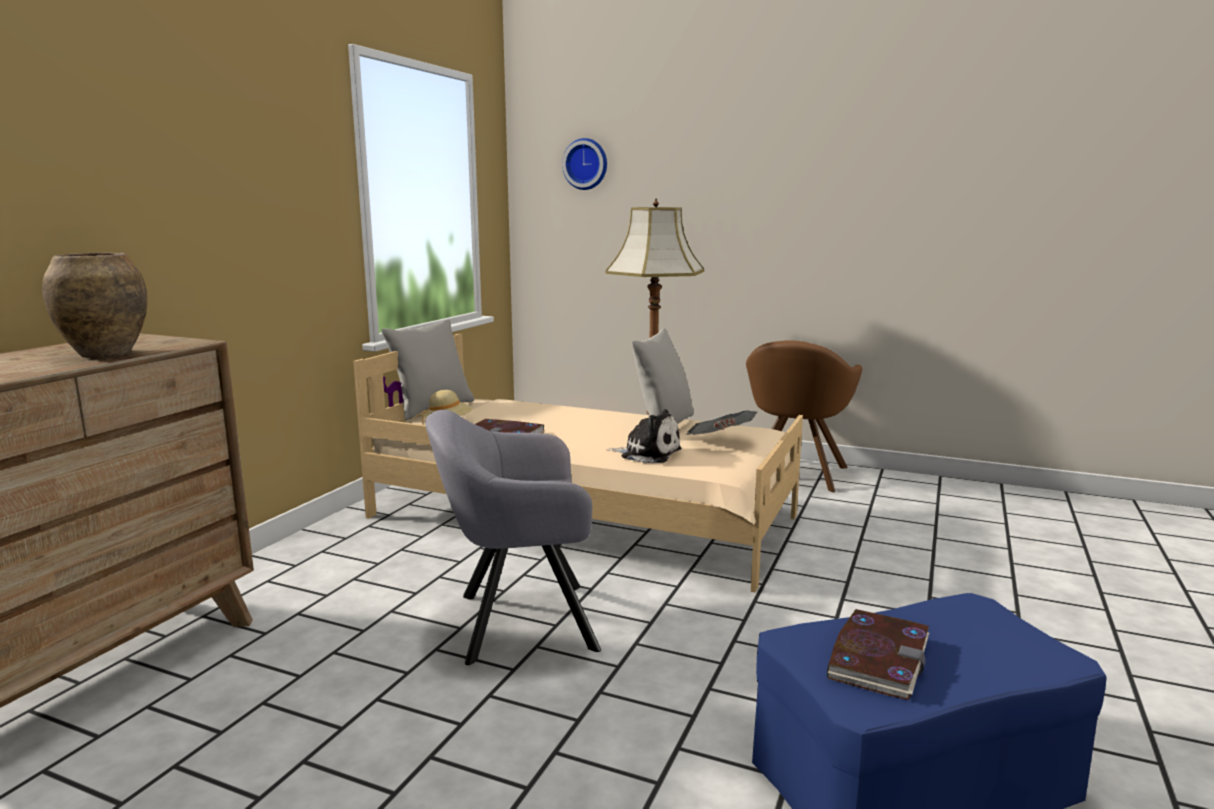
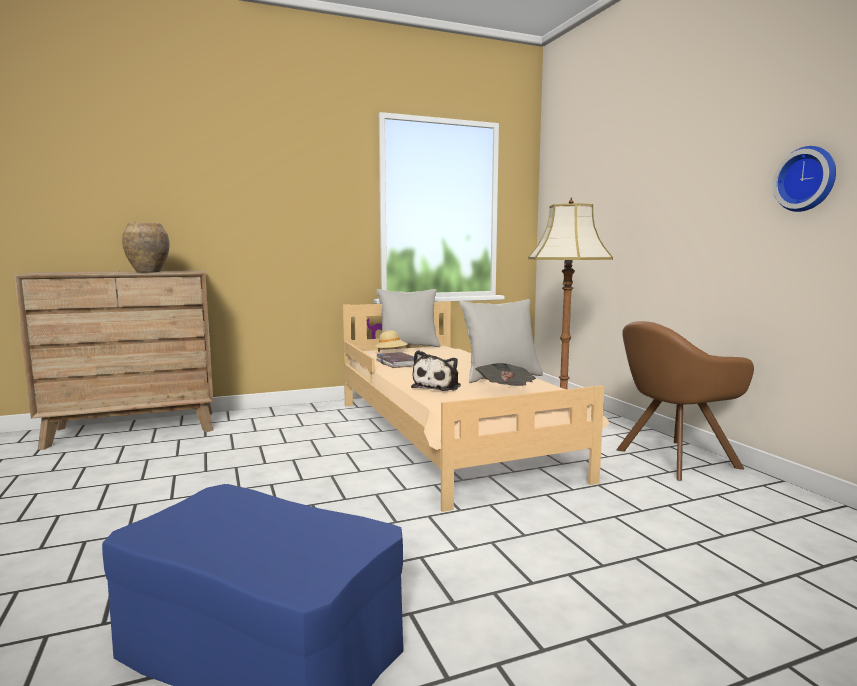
camera: 45 degrees right, 5 degrees down
grey armchair [425,410,601,665] -> none
wall clock [562,138,607,190] -> wall clock moved to [772,146,836,212]
plush toy [606,409,682,463] -> plush toy turned 45 degrees clockwise [411,350,461,391]
book [827,609,929,700] -> none

